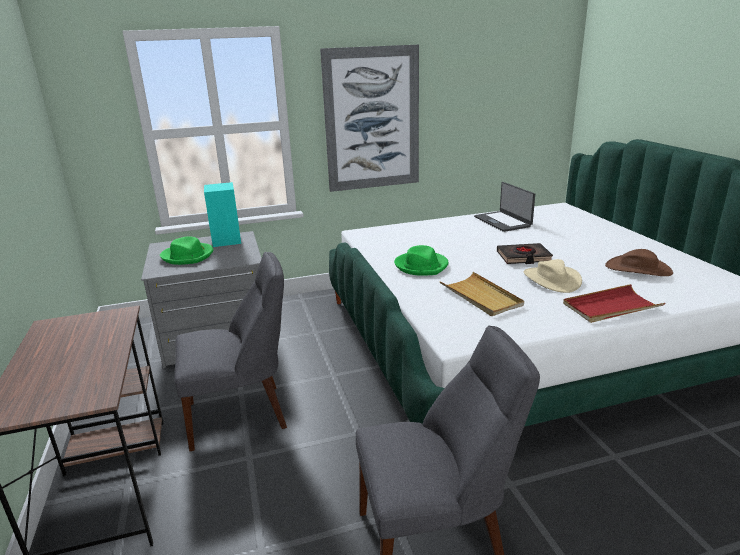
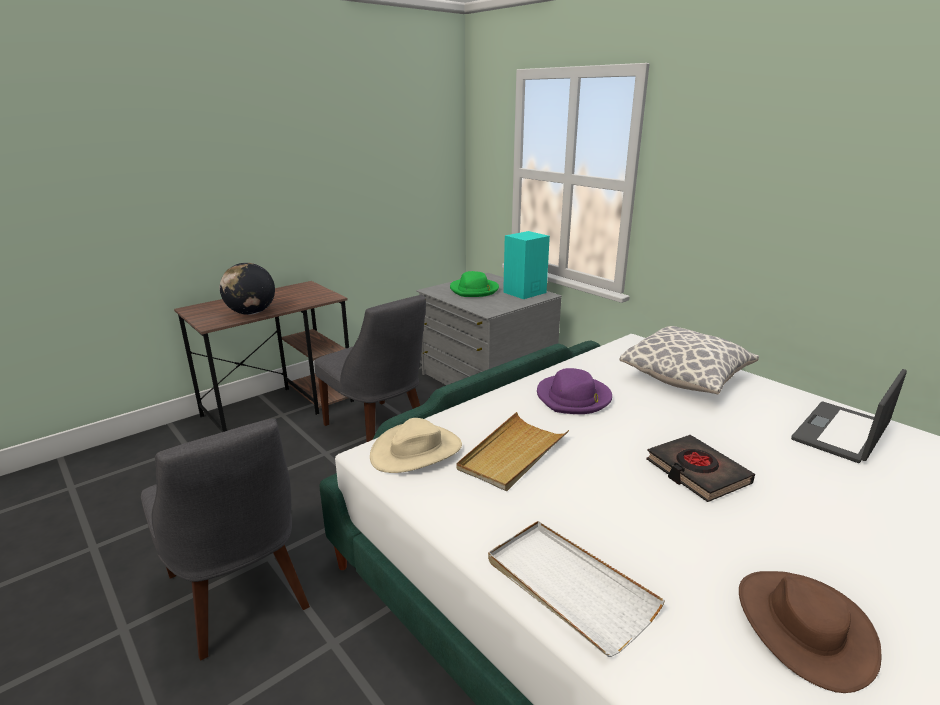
camera: 65 degrees right, 0 degrees up
picture [320,45,419,192] -> none
green hat [394,245,449,276] -> purple hat [537,368,612,414]
beige hat [524,259,582,293] -> beige hat moved to [370,418,462,473]
red tray [563,284,665,323] -> white tray [488,521,665,657]
none -> globe [220,263,275,315]
none -> pillow [619,326,759,394]

